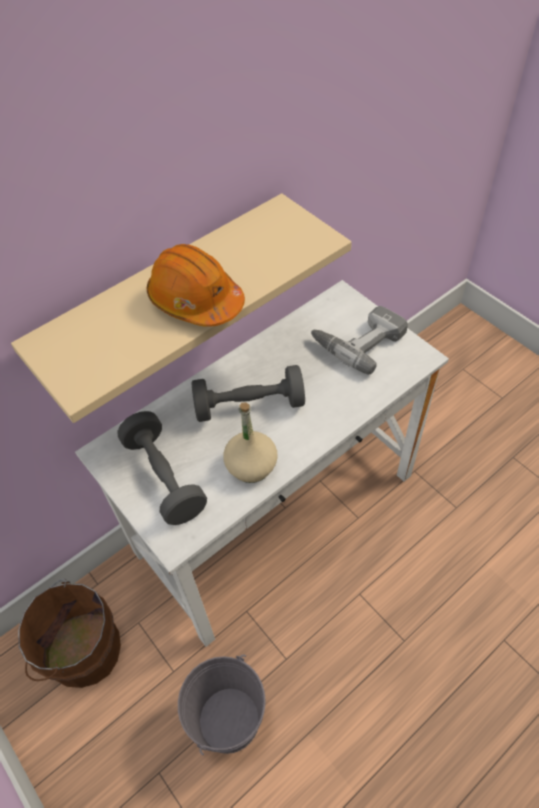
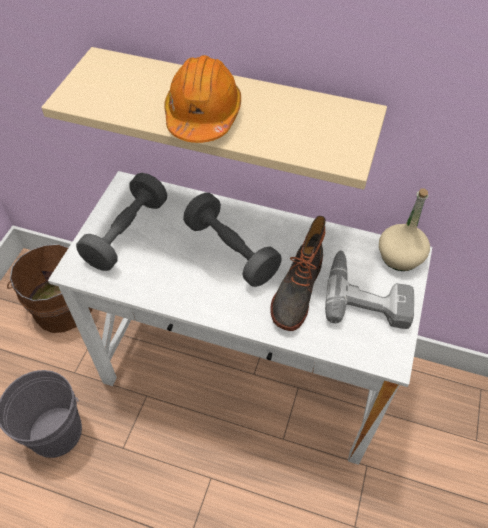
camera: 55 degrees right, 0 degrees up
beige bottle [223,402,278,483] -> beige bottle moved to [379,189,430,271]
none -> boot [270,216,326,331]

